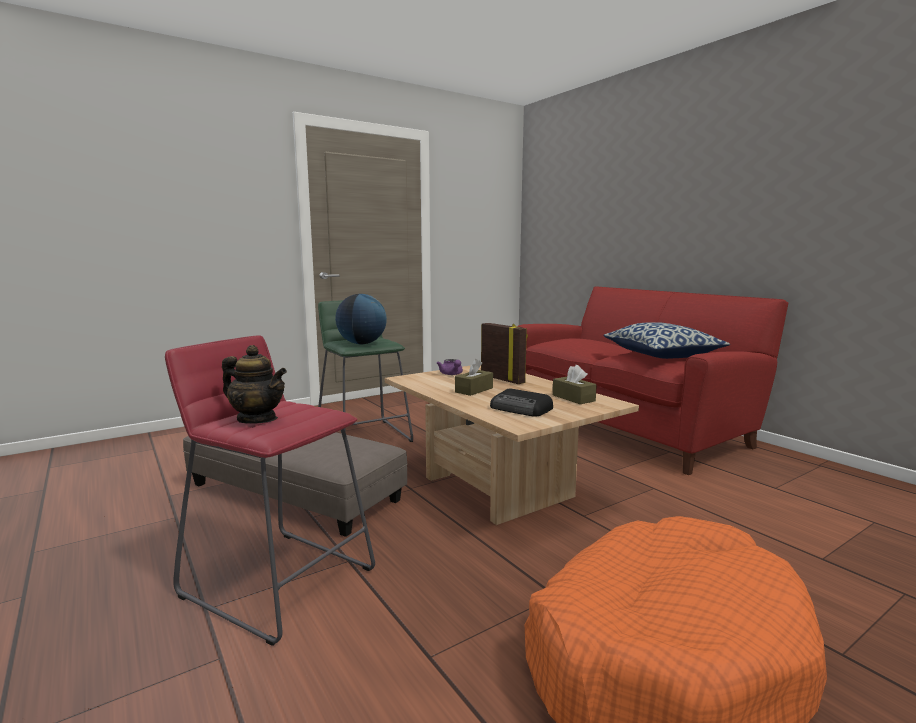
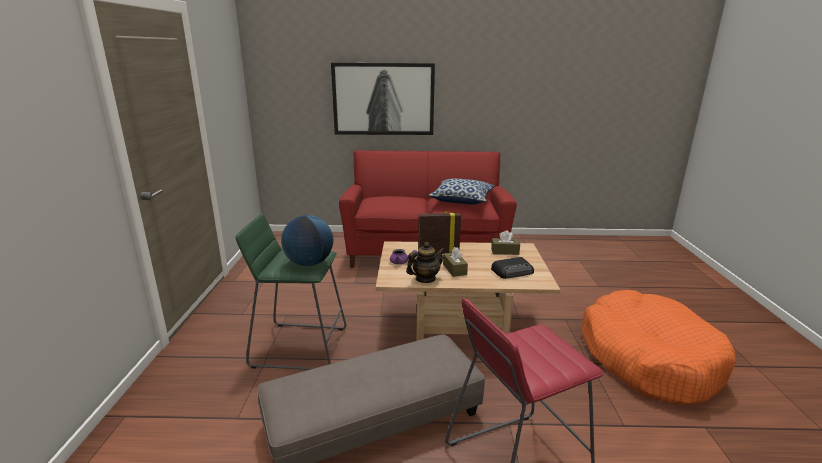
camera: 55 degrees left, 10 degrees up
teapot [222,345,287,424] -> teapot moved to [406,242,445,283]
none -> picture [331,63,435,135]

